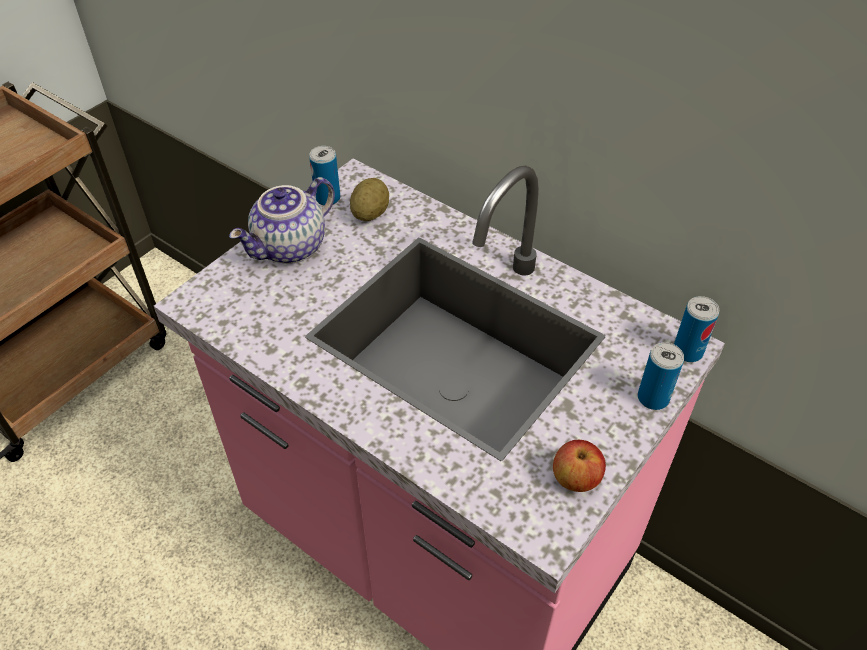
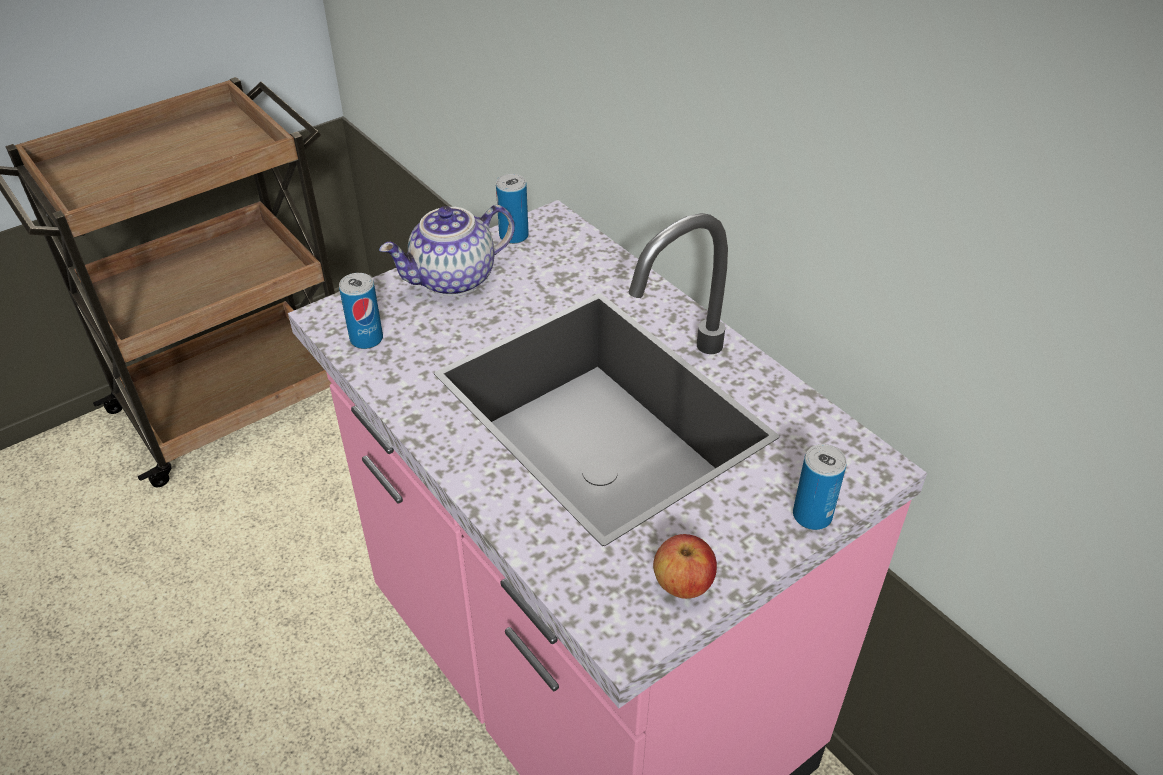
camera: 15 degrees right, 5 degrees down
potato [350,178,389,221] -> none
can [674,296,719,362] -> can moved to [339,273,383,349]

